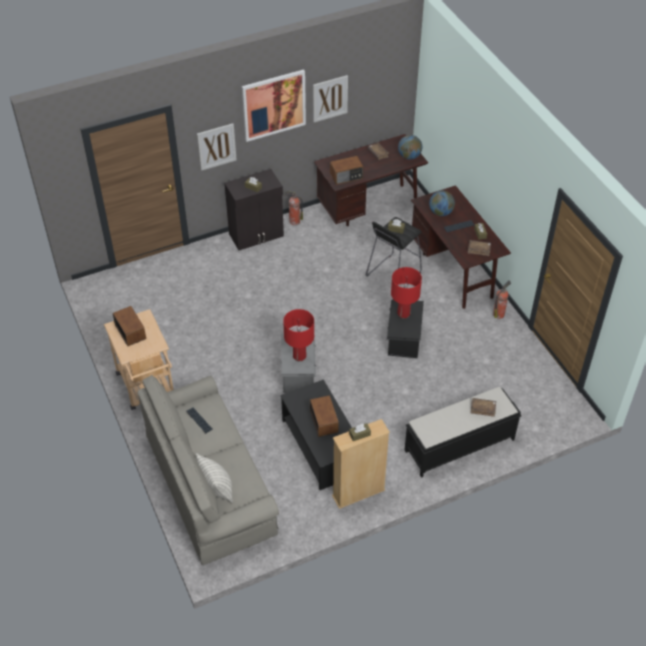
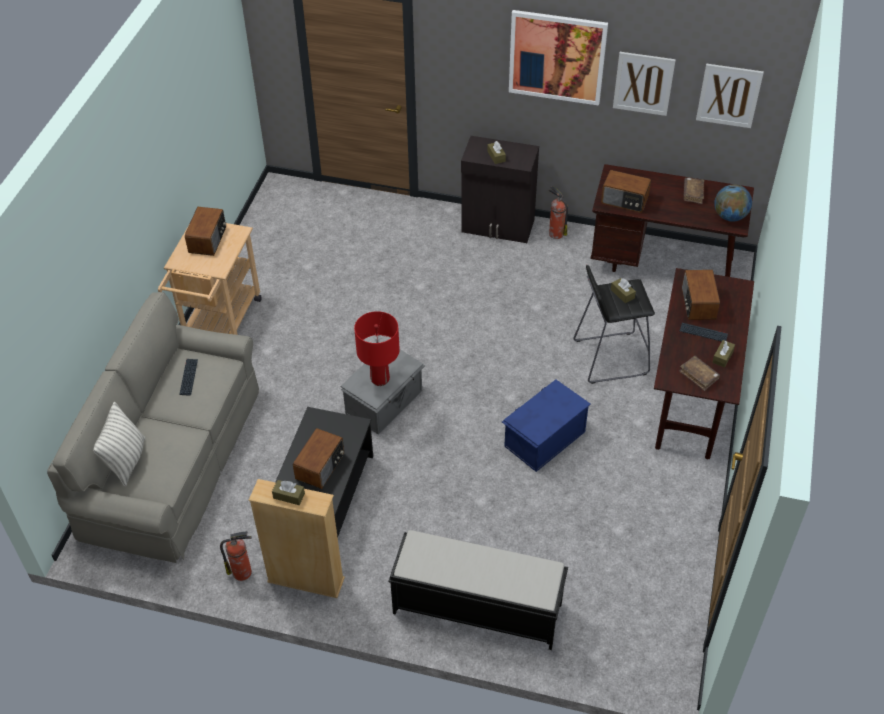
camera: 40 degrees right, 0 degrees up
picture [197,124,237,171] -> picture moved to [696,64,764,128]
black storage box [387,299,424,358] -> blue storage box [502,380,591,472]
red table lamp [391,267,422,319] -> none
globe [429,191,455,216] -> radio [682,270,720,320]
brown book [470,398,496,417] -> none
fire extinguisher [493,281,511,319] -> fire extinguisher moved to [220,531,252,581]

